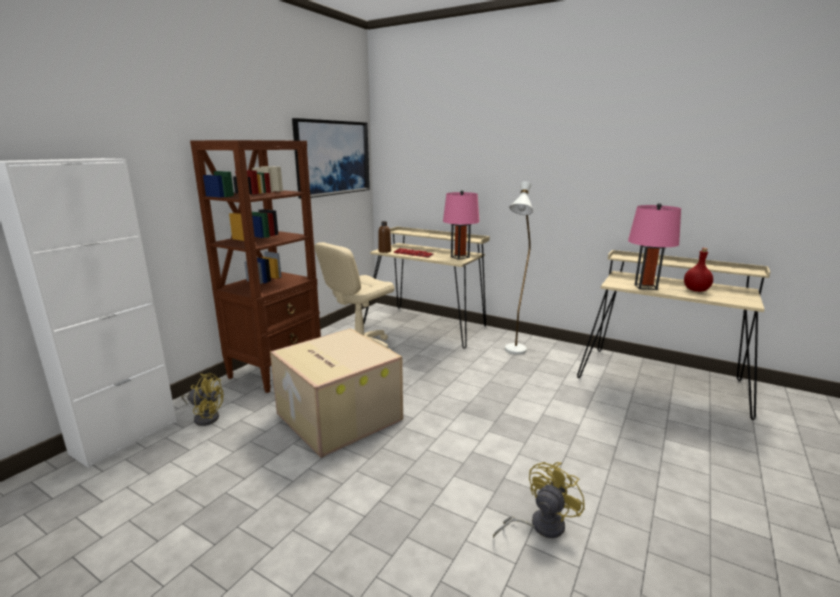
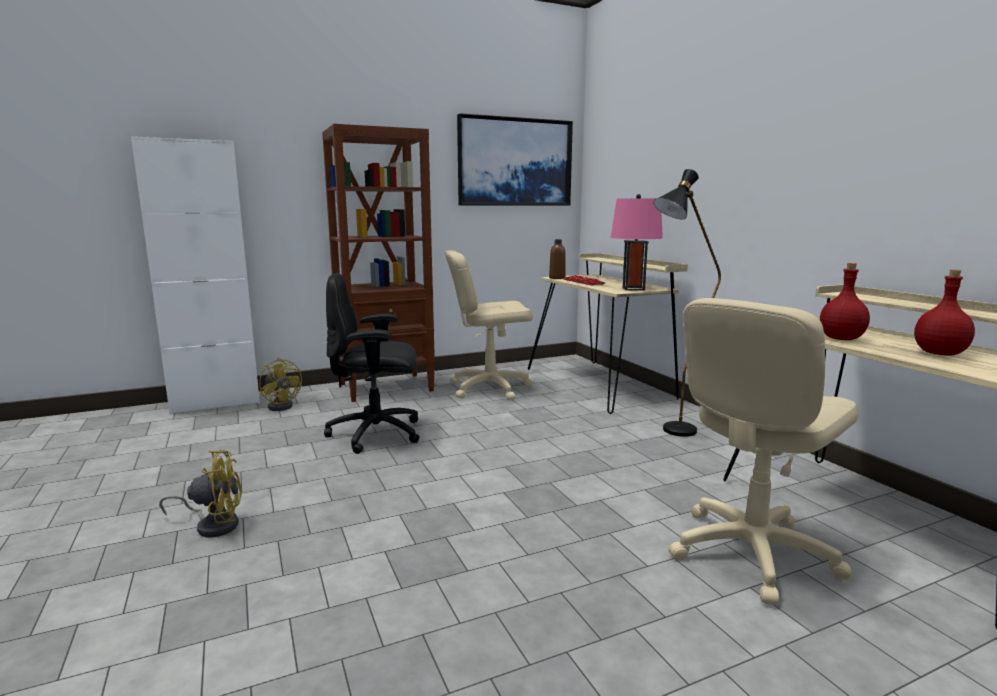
camera: 35 degrees right, 5 degrees down
cardboard box [270,328,403,458] -> black office chair [324,273,419,454]
yellow fan [493,462,585,538] -> yellow fan moved to [159,450,242,538]
white floor lamp [505,181,533,354] -> black floor lamp [653,169,721,437]
pink table lamp [628,203,681,290] -> red bottle [820,263,870,340]
none -> beige office chair [669,298,858,605]

